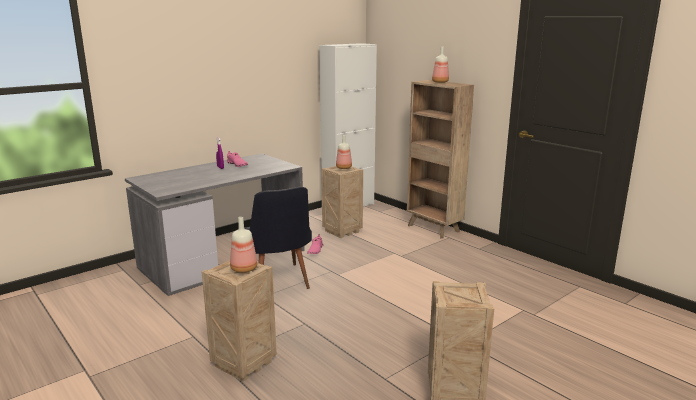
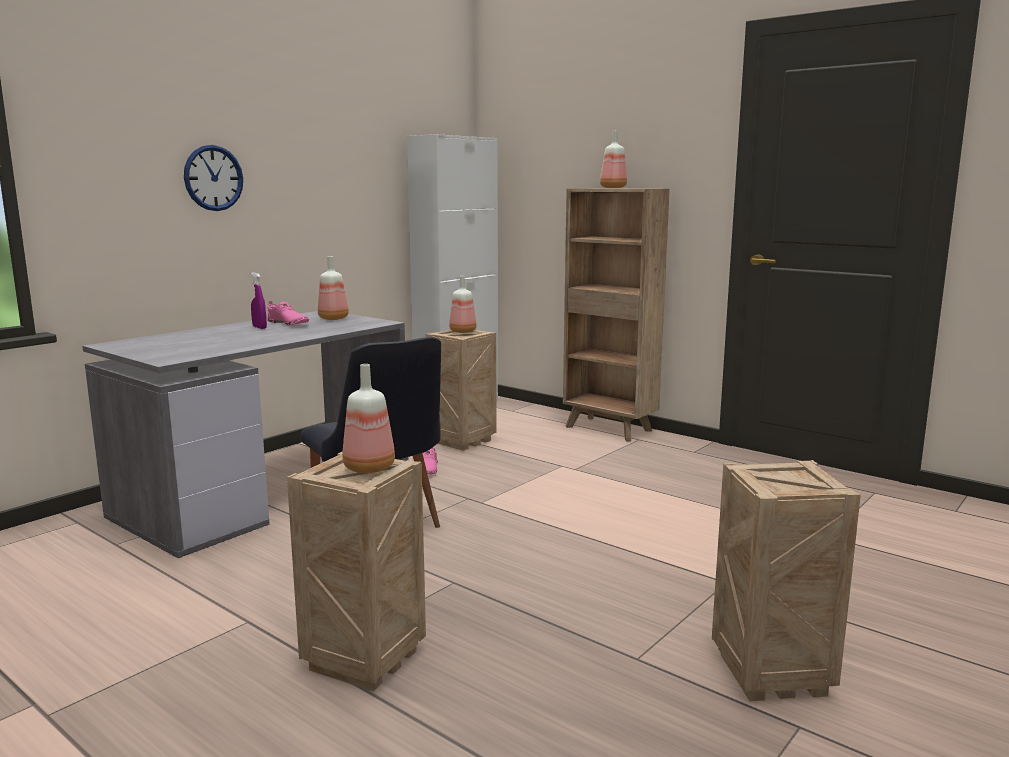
camera: 10 degrees left, 5 degrees down
none -> wall clock [184,145,243,211]
none -> bottle [318,256,349,320]

